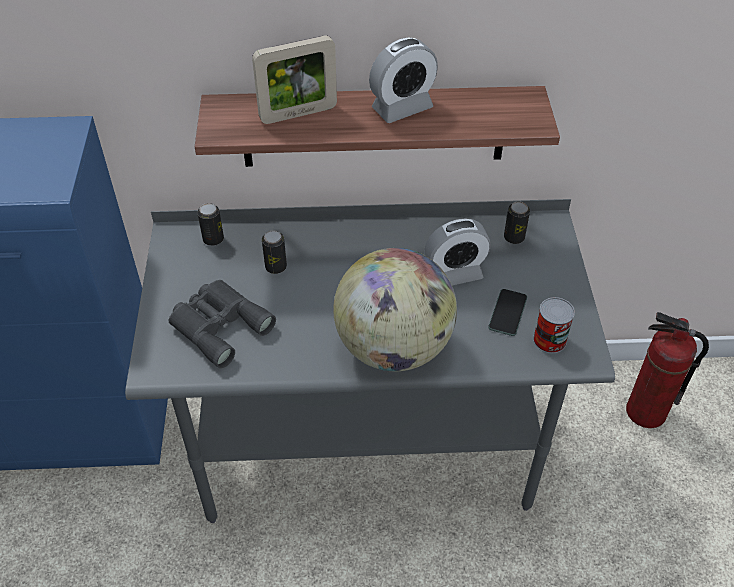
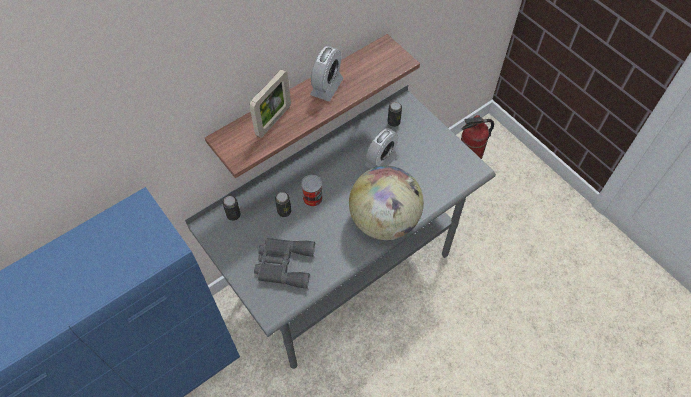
camera: 35 degrees left, 10 degrees up
phone [488,289,527,336] -> none
can [533,297,575,353] -> can moved to [301,175,323,207]

